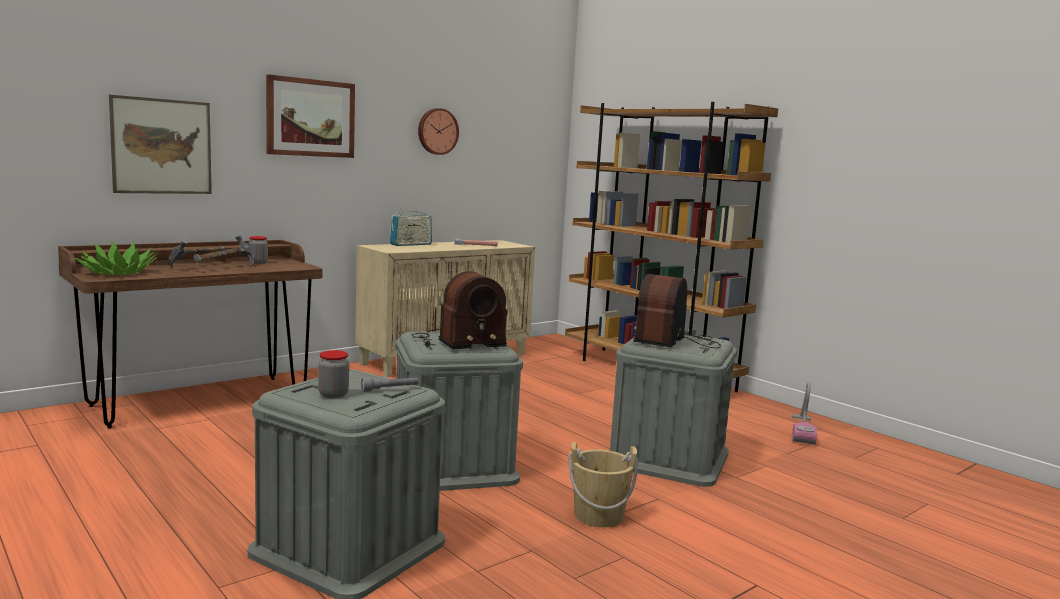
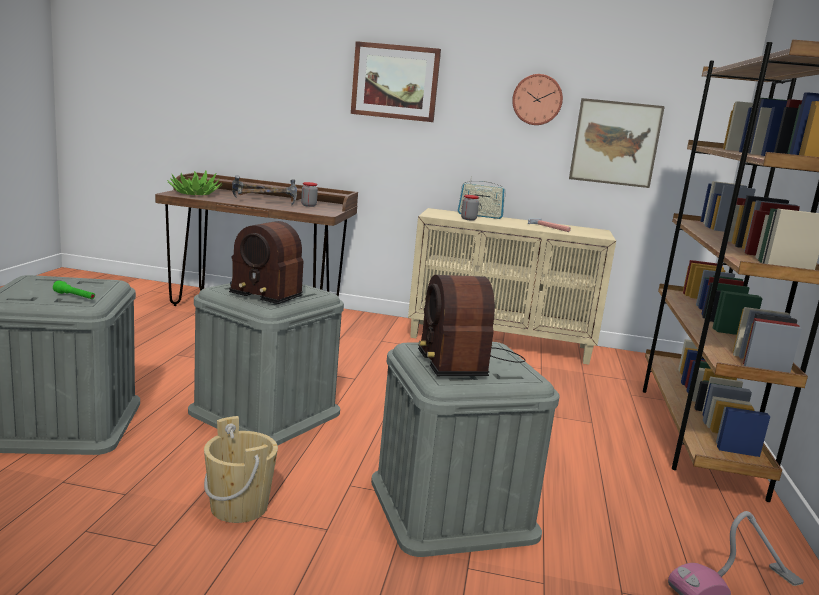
camera: 50 degrees right, 5 degrees up
picture [109,95,212,194] -> picture moved to [569,98,665,188]
jar [318,350,349,398] -> jar moved to [461,195,479,221]
grey flashlight [361,377,418,392] -> green flashlight [53,281,95,299]
radio [633,274,721,348] -> radio turned 90 degrees counterclockwise [418,275,525,376]

